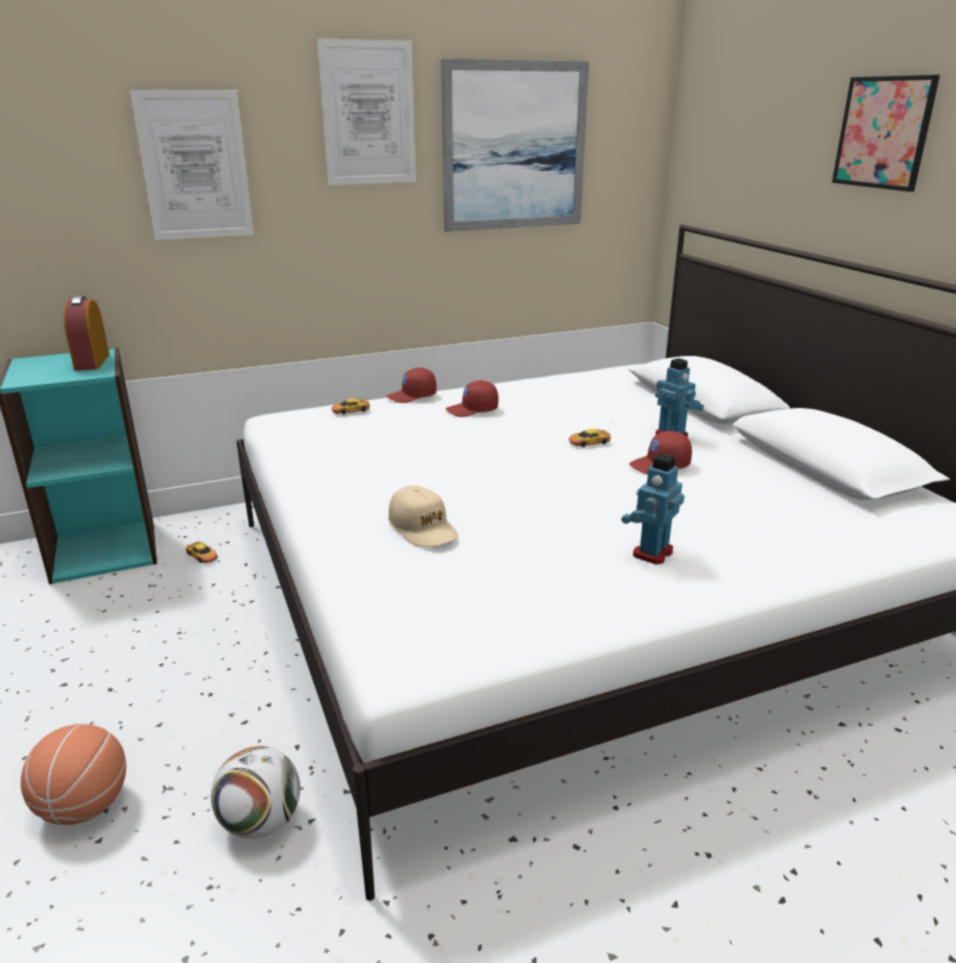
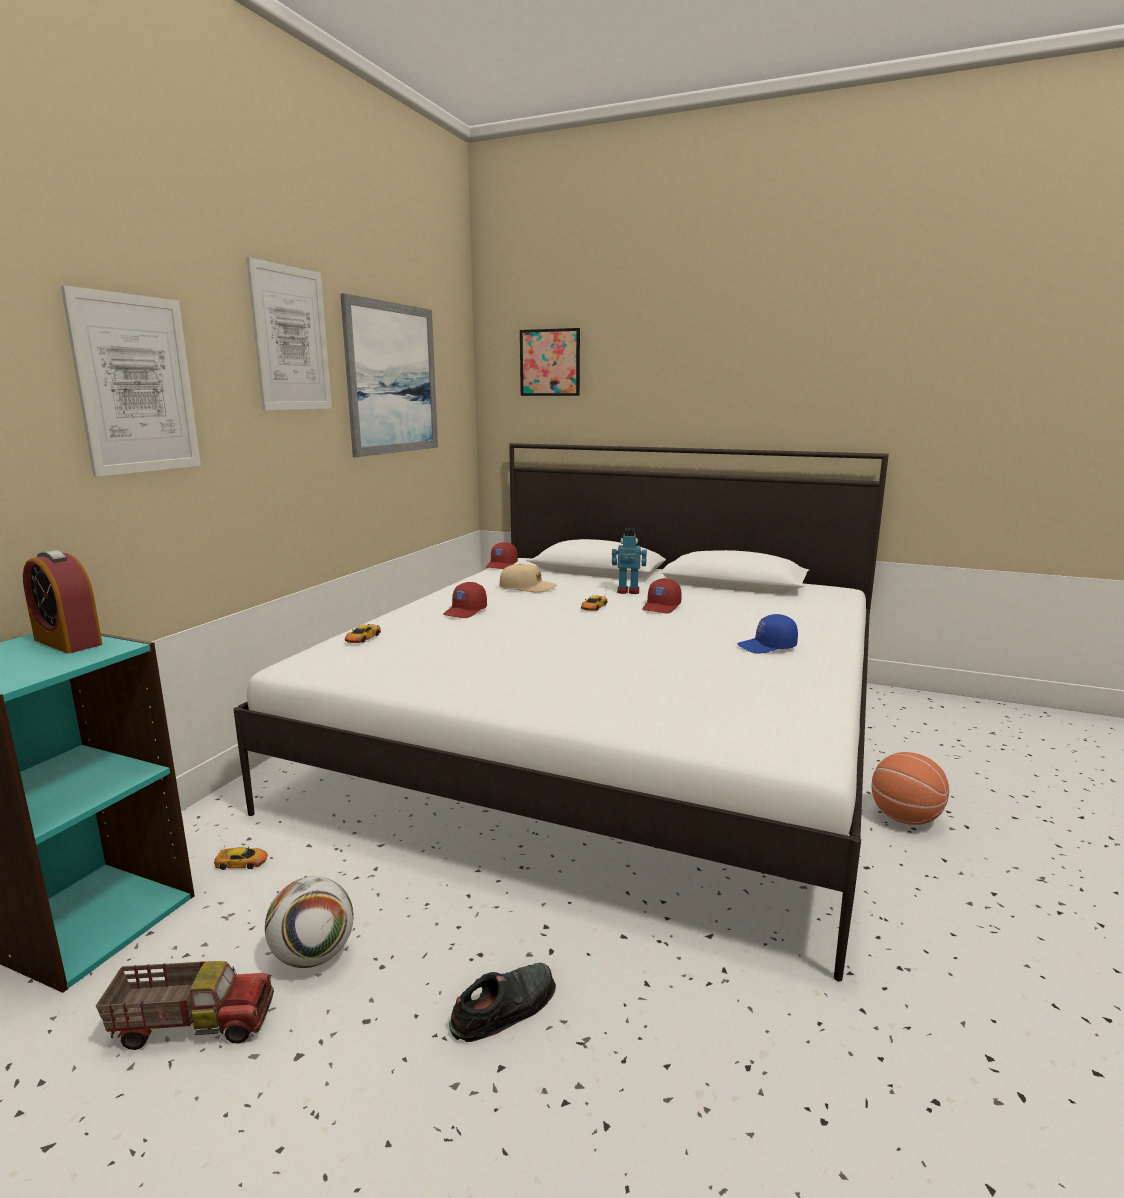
camera: 45 degrees left, 10 degrees down
basketball [21,724,126,825] -> basketball moved to [871,752,949,825]
football [211,746,300,839] -> football moved to [265,876,353,968]
red cap [387,368,436,403] -> red cap moved to [486,542,518,569]
beige cap [388,486,458,547] -> beige cap moved to [499,563,557,593]
toy robot [621,453,685,565] -> blue cap [737,614,798,654]
picture [832,75,940,192] -> picture moved to [520,328,580,396]
none -> toy truck [96,961,274,1050]
none -> black shoe [449,963,556,1042]

